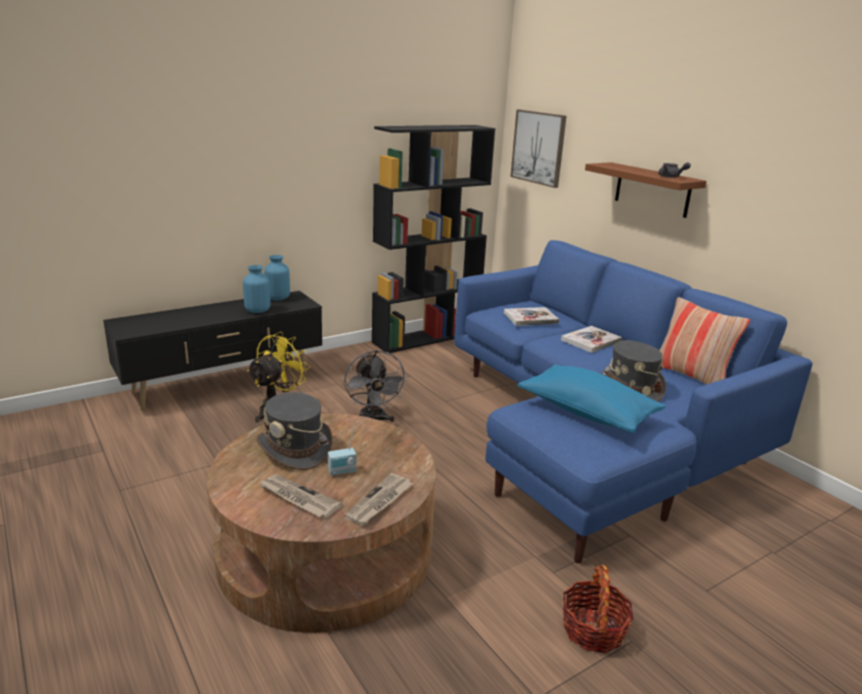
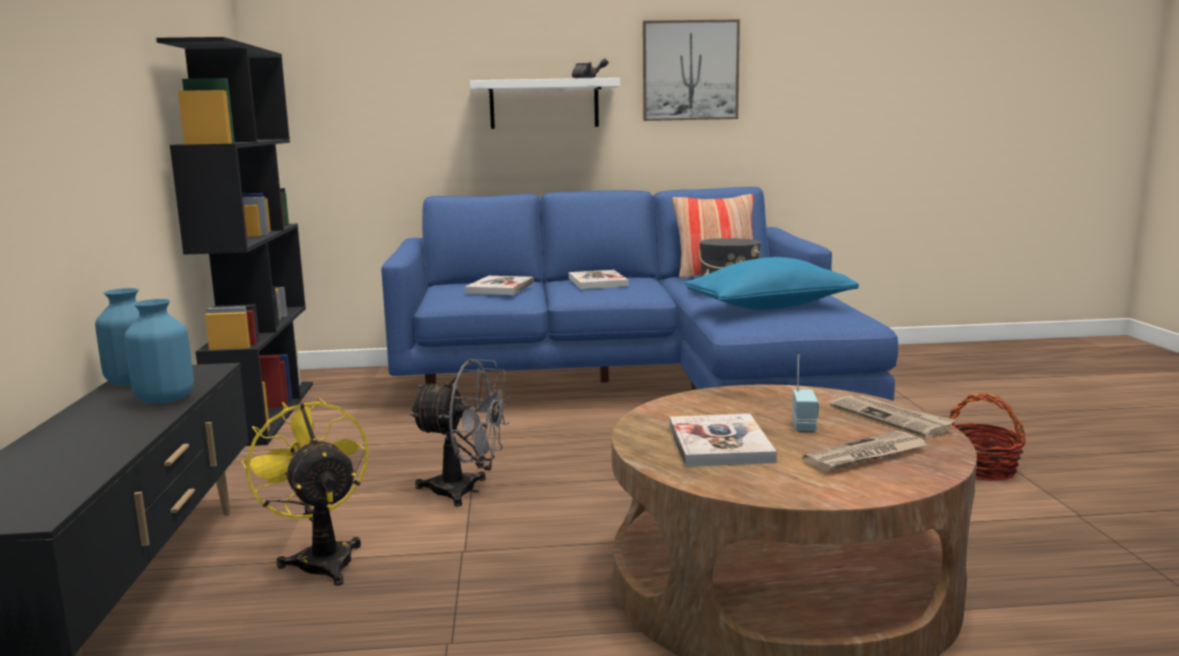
camera: 60 degrees left, 10 degrees down
grey hat [256,392,332,470] -> book [669,414,777,467]
picture [510,110,566,188] -> picture moved to [643,19,740,121]
brown shelf [585,162,707,218] -> white shelf [470,78,620,129]

